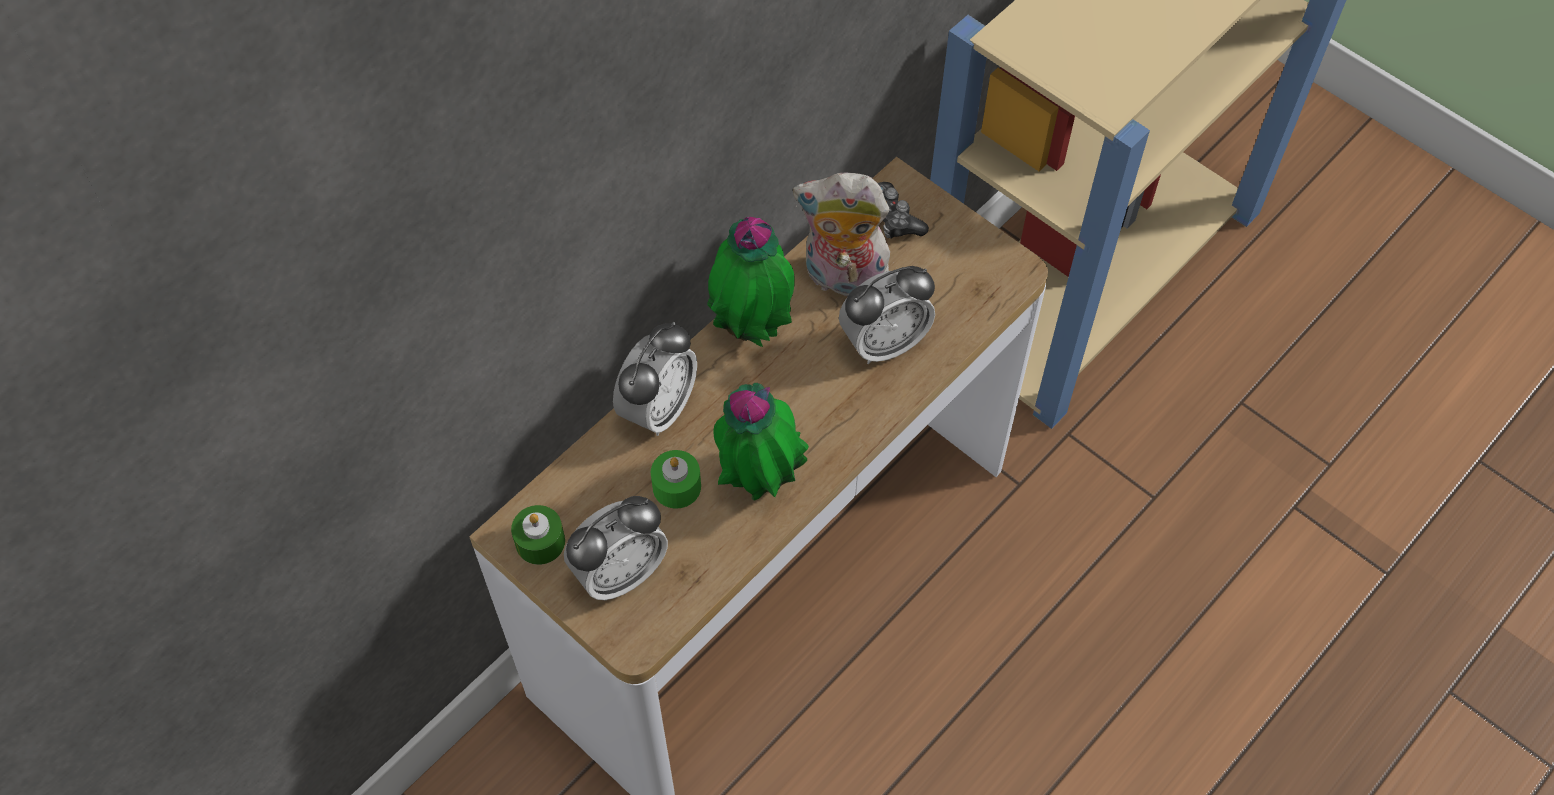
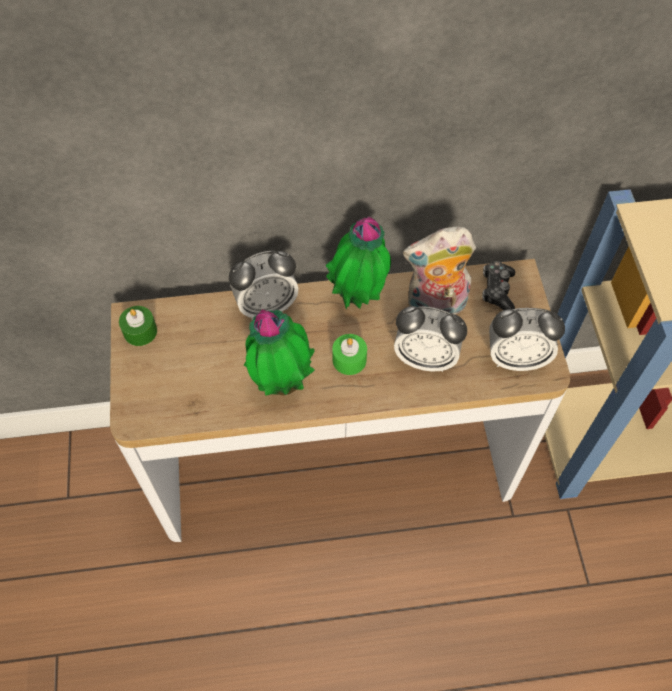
camera: 40 degrees right, 0 degrees up
alarm clock [564,496,668,601] -> alarm clock moved to [489,308,565,371]
green candle [651,450,701,509] -> green candle moved to [332,334,367,375]
plush toy [793,173,897,296] -> plush toy turned 60 degrees counterclockwise [403,227,476,315]

